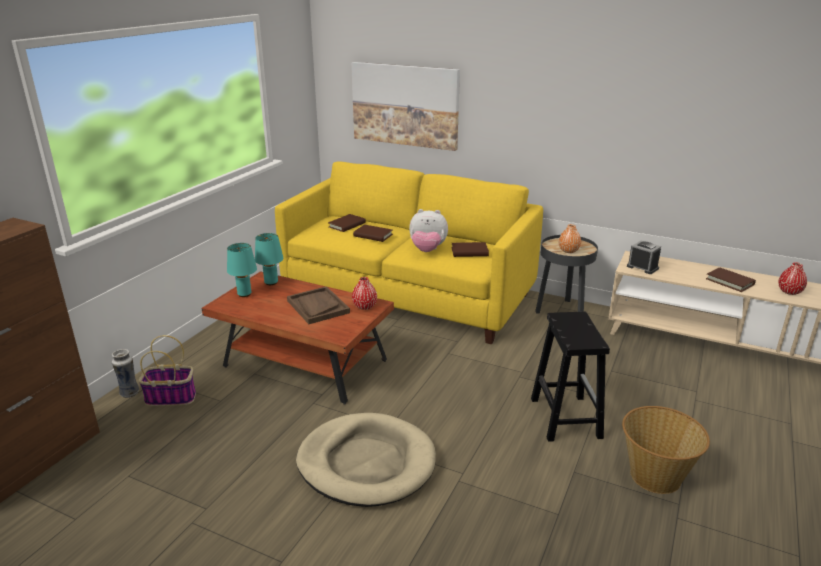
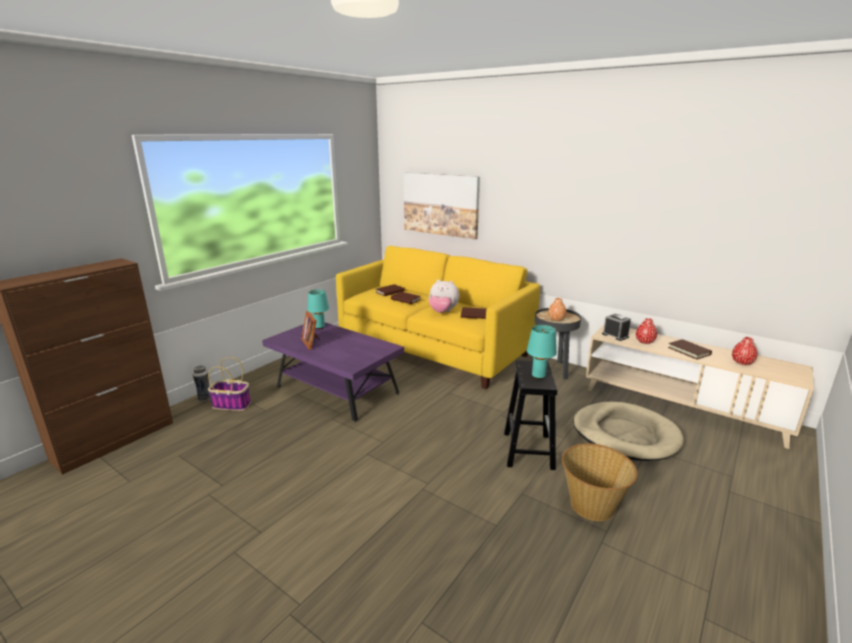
camera: 10 degrees right, 5 degrees down
brown coffee table [202,271,394,405] -> purple coffee table [262,322,404,422]
turquoise table lamp [227,243,257,297] -> turquoise table lamp moved to [527,325,557,379]
brown tray [287,286,350,324] -> none
beige dog bed [296,413,436,507] -> beige dog bed moved to [573,402,684,461]
red vase [352,277,377,310] -> red vase moved to [636,318,657,344]
none -> picture frame [301,311,320,350]

